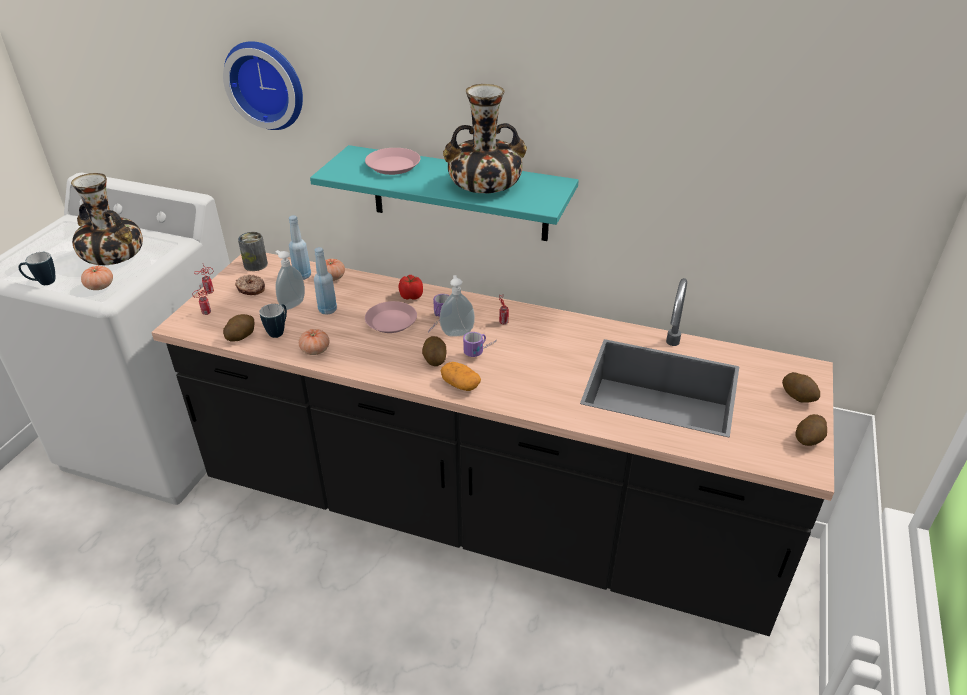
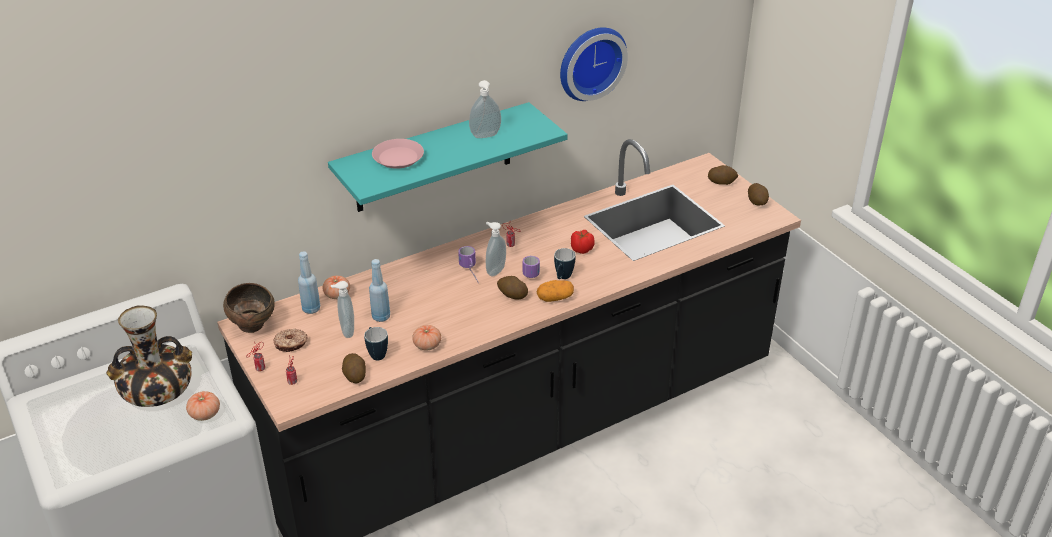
camera: 50 degrees left, 0 degrees up
mug [18,252,55,285] -> mug moved to [554,248,576,279]
wall clock [223,41,303,130] -> wall clock moved to [560,27,628,101]
can [238,232,268,271] -> brown bowl [223,283,275,333]
pink plate [365,301,417,333] -> none
tomato [399,275,423,299] -> tomato moved to [571,230,595,254]
vase [443,84,527,193] -> soap dispenser [469,80,501,138]

